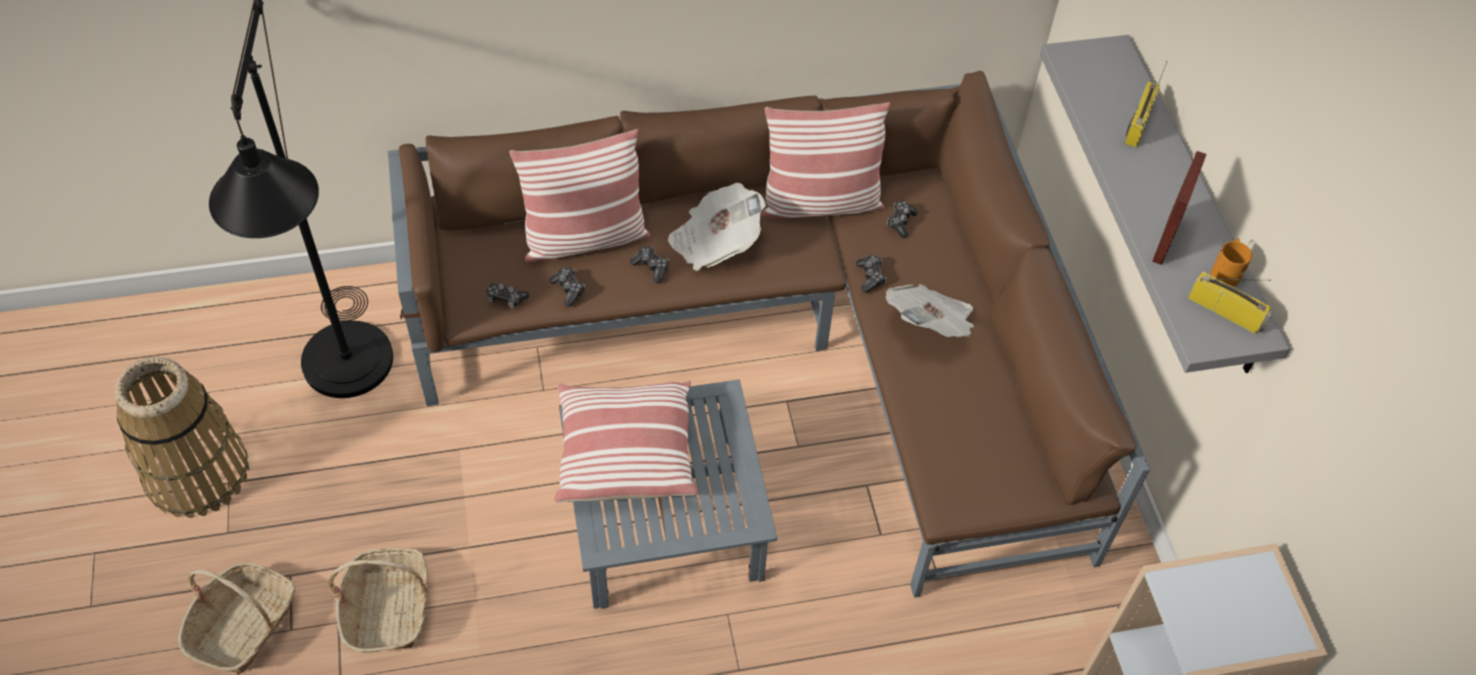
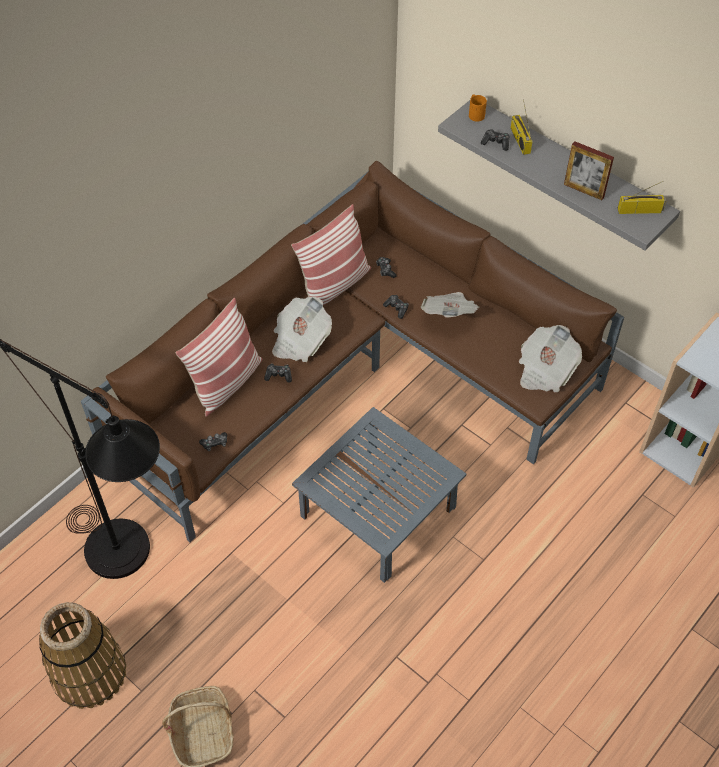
camera: 35 degrees left, 0 degrees up
basket [328,548,428,652] -> none
game controller [549,267,585,307] -> game controller moved to [481,129,509,151]
pillow [554,381,698,502] -> none
picture frame [1152,151,1207,265] -> picture frame turned 135 degrees clockwise [564,141,614,200]
orange mug [1211,238,1252,287] -> orange mug moved to [469,94,487,121]
none -> newspaper [519,325,582,392]

